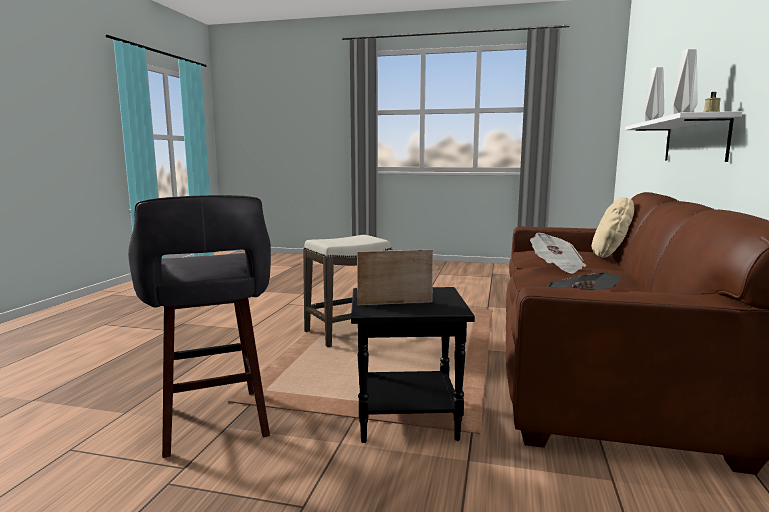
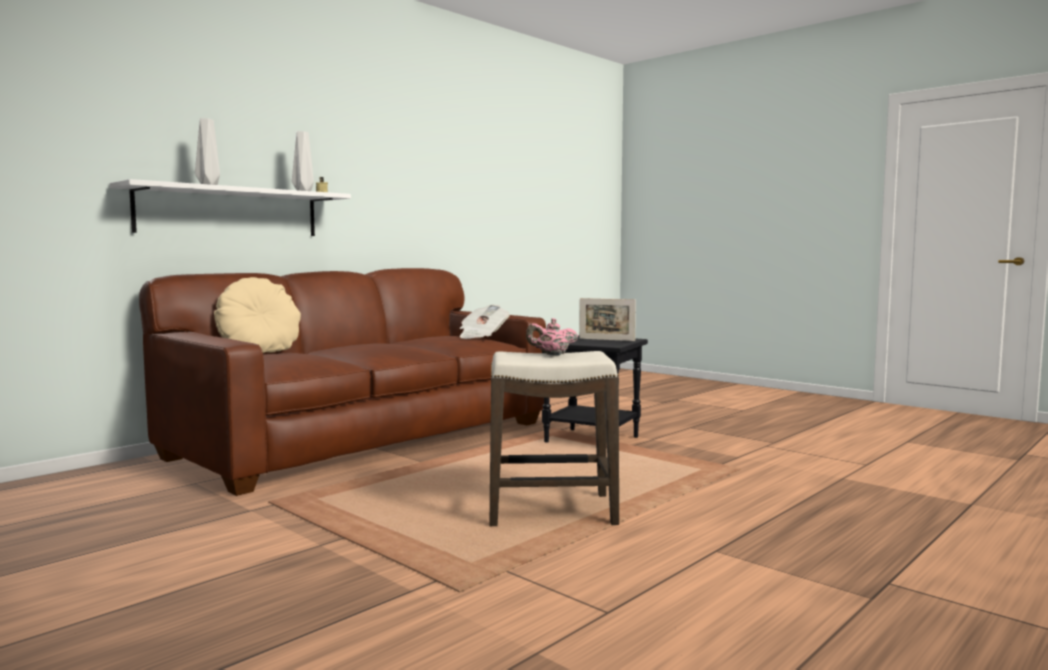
camera: 150 degrees left, 5 degrees down
grey stool [128,195,271,458] -> none
newspaper [530,233,587,274] -> none
none -> pink teapot [526,318,578,356]

